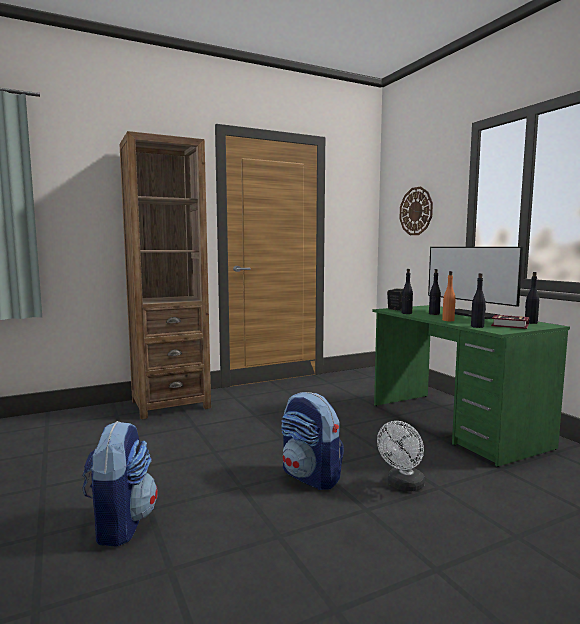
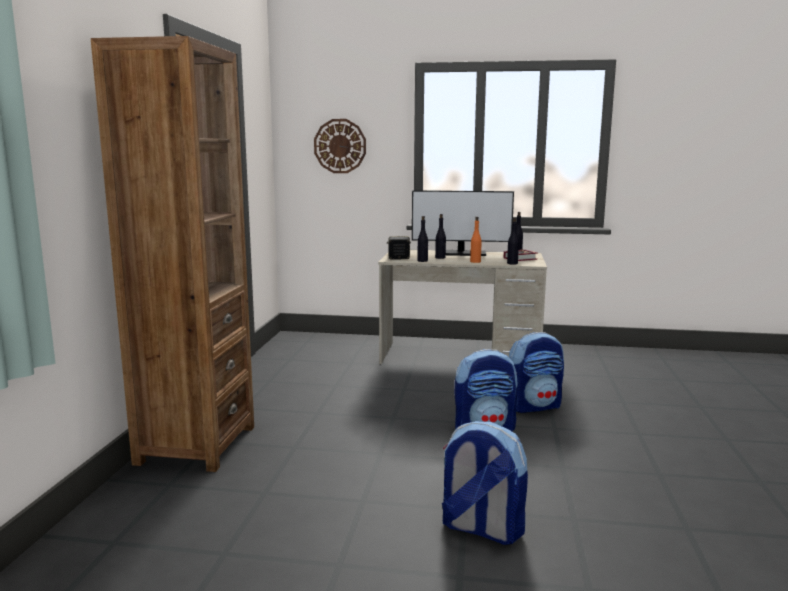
camera: 55 degrees left, 5 degrees up
green desk [373,305,570,467] -> beige desk [378,250,547,365]
white fan [377,421,425,492] -> backpack [509,332,564,413]

